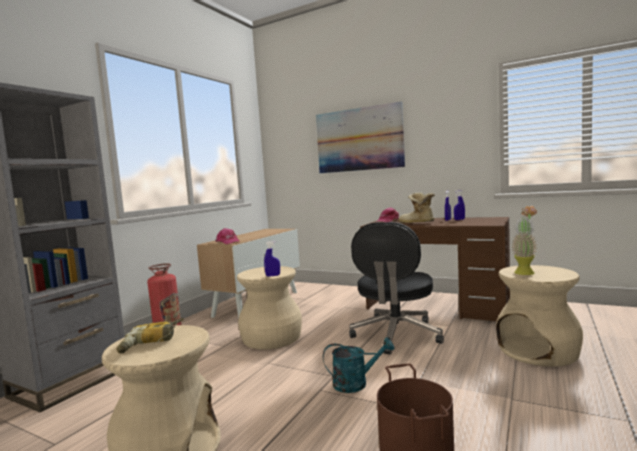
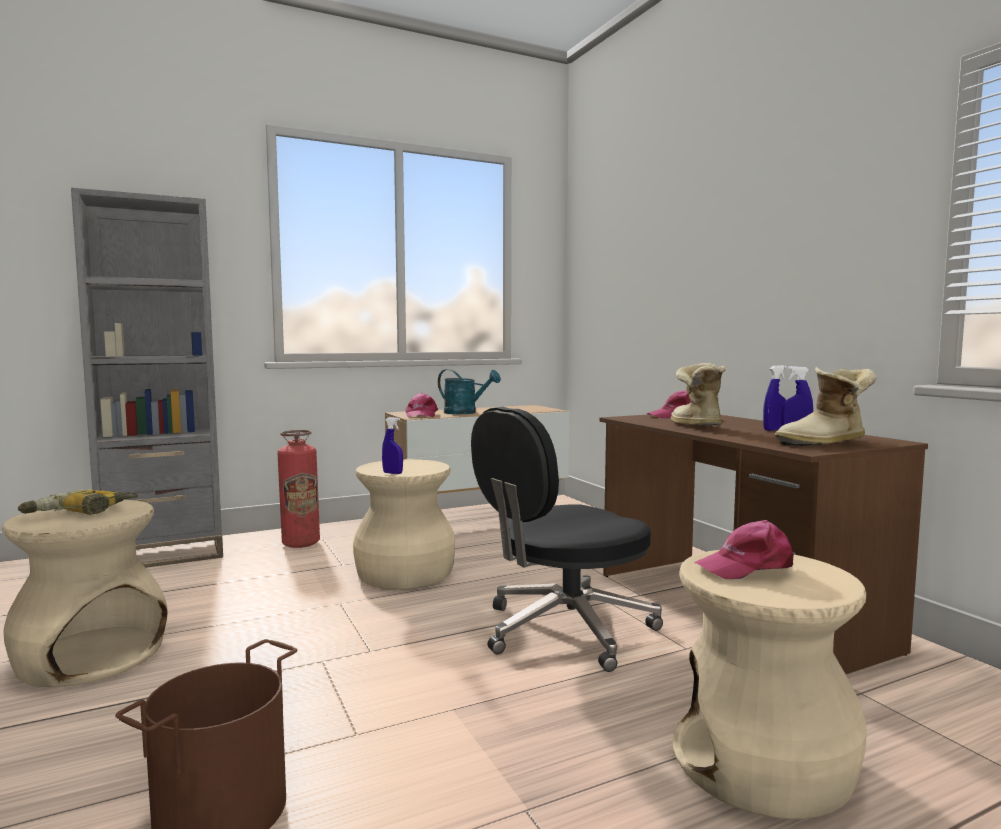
camera: 35 degrees right, 0 degrees up
picture [316,102,405,173] -> none
turquoise watering can [323,337,394,393] -> turquoise watering can moved to [438,369,501,414]
potted plant [511,206,537,275] -> pink cap [694,520,794,579]
none -> boot [775,367,876,446]

